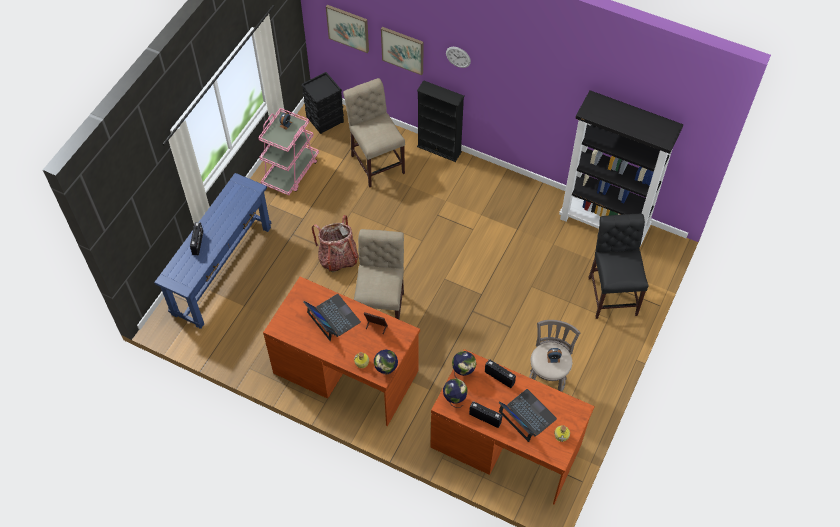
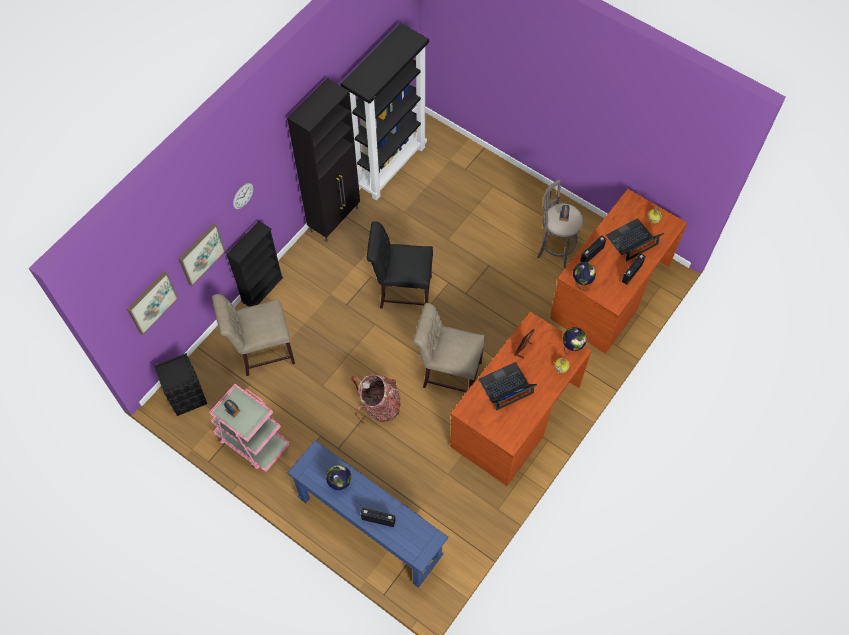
camera: 80 degrees left, 5 degrees up
globe [443,378,468,408] -> globe moved to [326,465,351,490]
black chair [588,214,648,319] -> black chair moved to [366,221,433,309]
none -> black cabinet [287,78,360,242]

